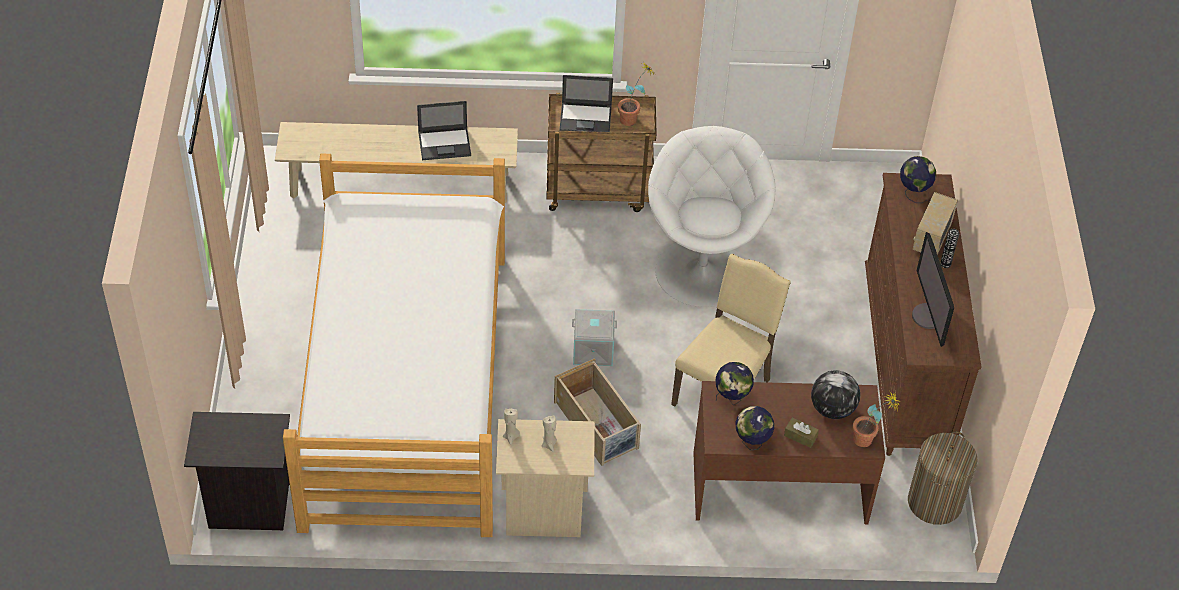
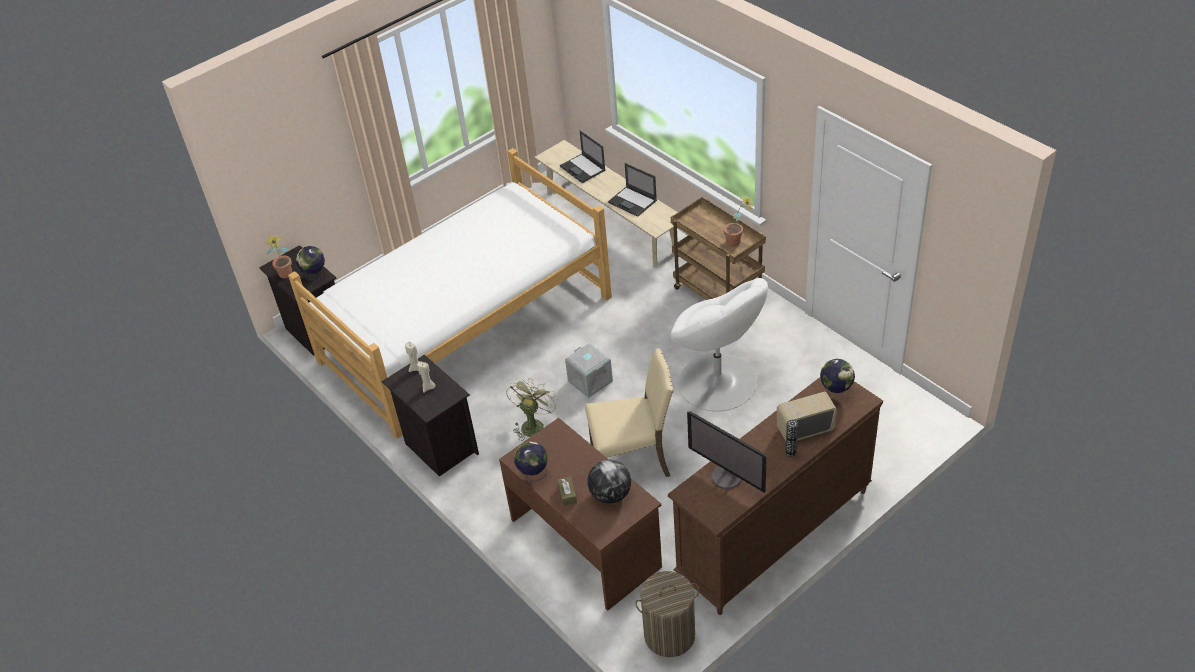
camera: 55 degrees right, 5 degrees down
beige nightstand [496,419,595,537] -> black nightstand [382,355,479,477]
beige storage box [554,358,641,466] -> green fan [506,378,558,441]
laptop [559,75,613,132] -> laptop moved to [560,131,606,183]
white armchair [648,126,776,307] -> white armchair turned 90 degrees clockwise [670,278,768,411]
globe [716,362,754,406] -> globe moved to [296,246,325,280]
potted plant [852,391,901,447] -> potted plant moved to [265,234,292,278]
monitor [912,232,954,347] -> monitor turned 90 degrees counterclockwise [687,411,767,493]

